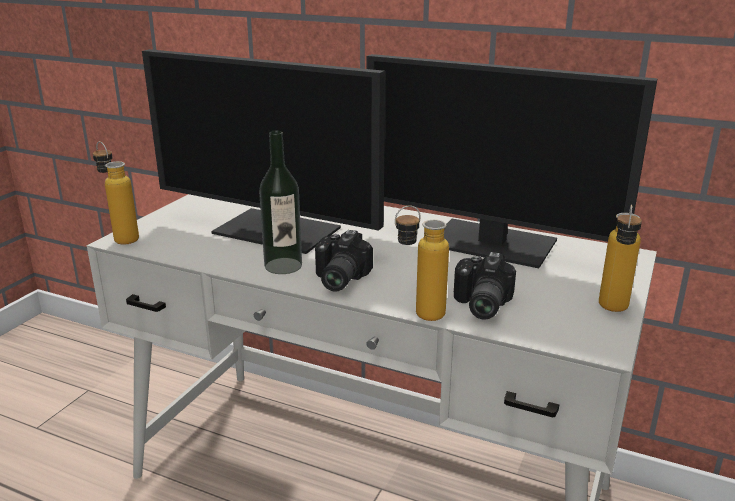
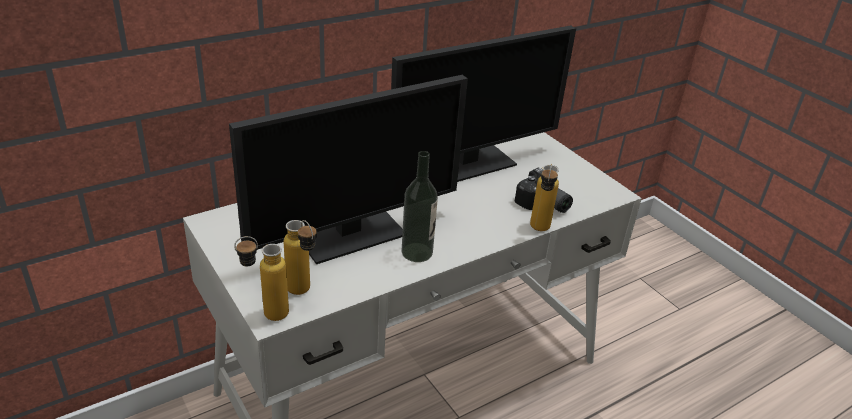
camera: 60 degrees left, 10 degrees up
camera [315,230,373,292] -> none
bottle [599,204,642,312] -> bottle moved to [284,220,317,295]

